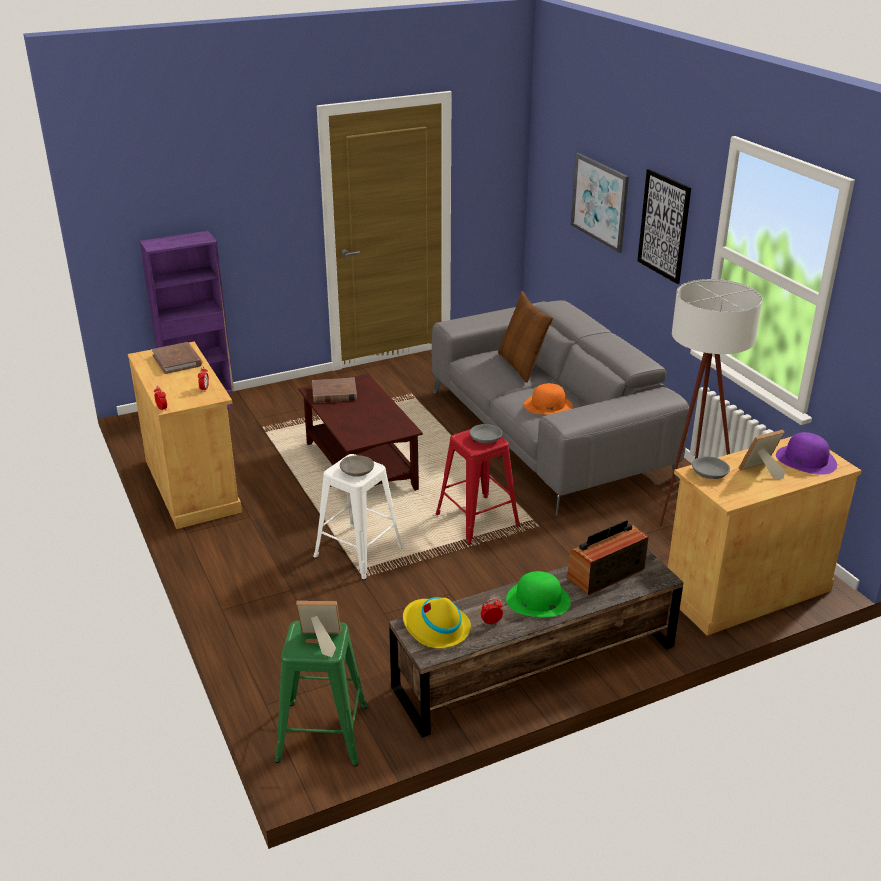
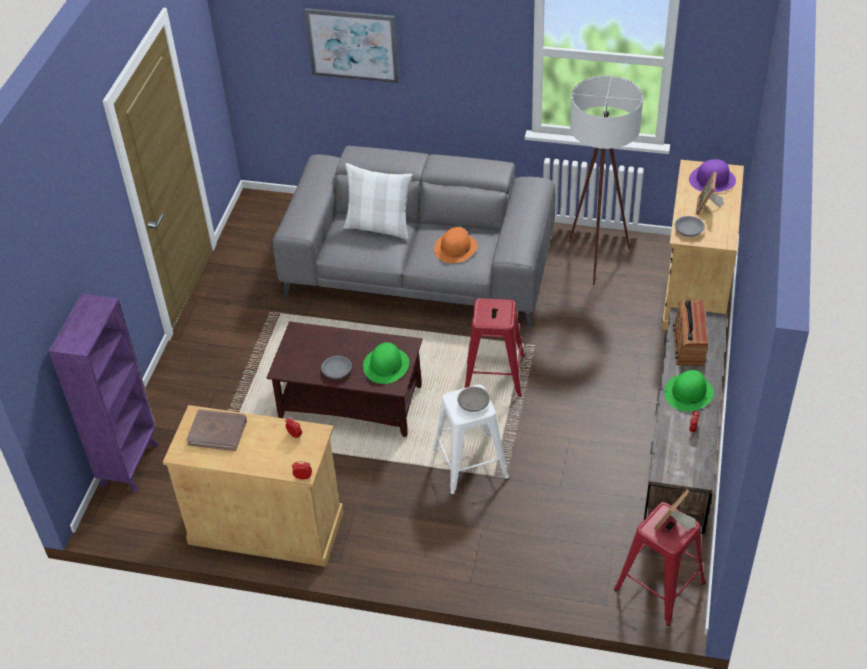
camera: 50 degrees left, 15 degrees up
green stool [275,621,368,767] -> red stool [614,502,706,626]
brown book [312,378,357,403] -> none
yellow hat [403,597,471,648] -> none
grey bowl [470,424,502,443] -> grey bowl moved to [321,356,352,379]
brown pillow [498,291,553,382] -> white pillow [343,163,413,240]
picture [637,169,691,284] -> none
none -> green hat [363,342,409,384]

